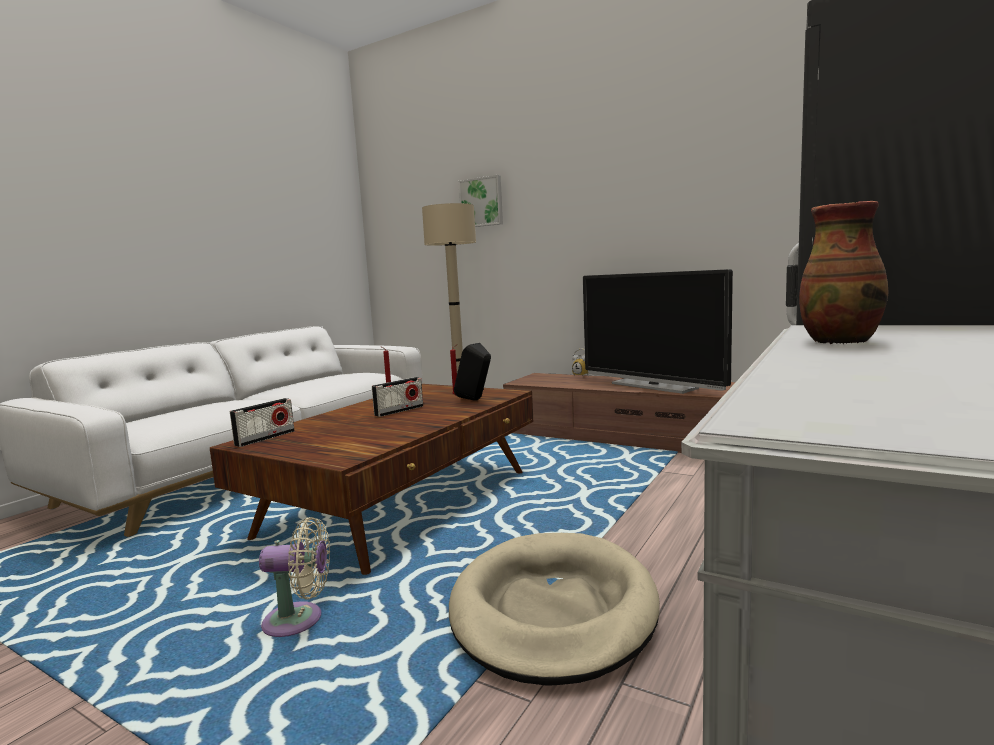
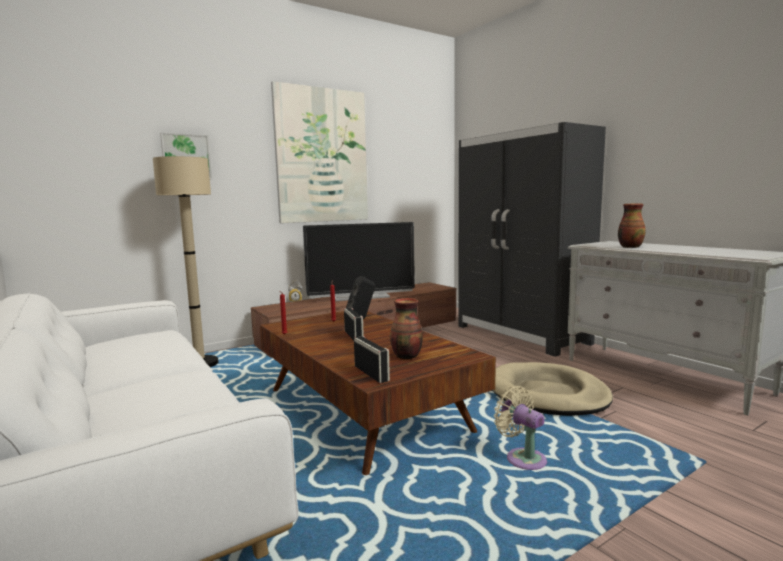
camera: 65 degrees left, 0 degrees up
beige fan [259,517,330,637] -> beige fan turned 60 degrees counterclockwise [494,386,547,470]
none -> picture [271,81,368,223]
none -> vase [390,298,423,359]

